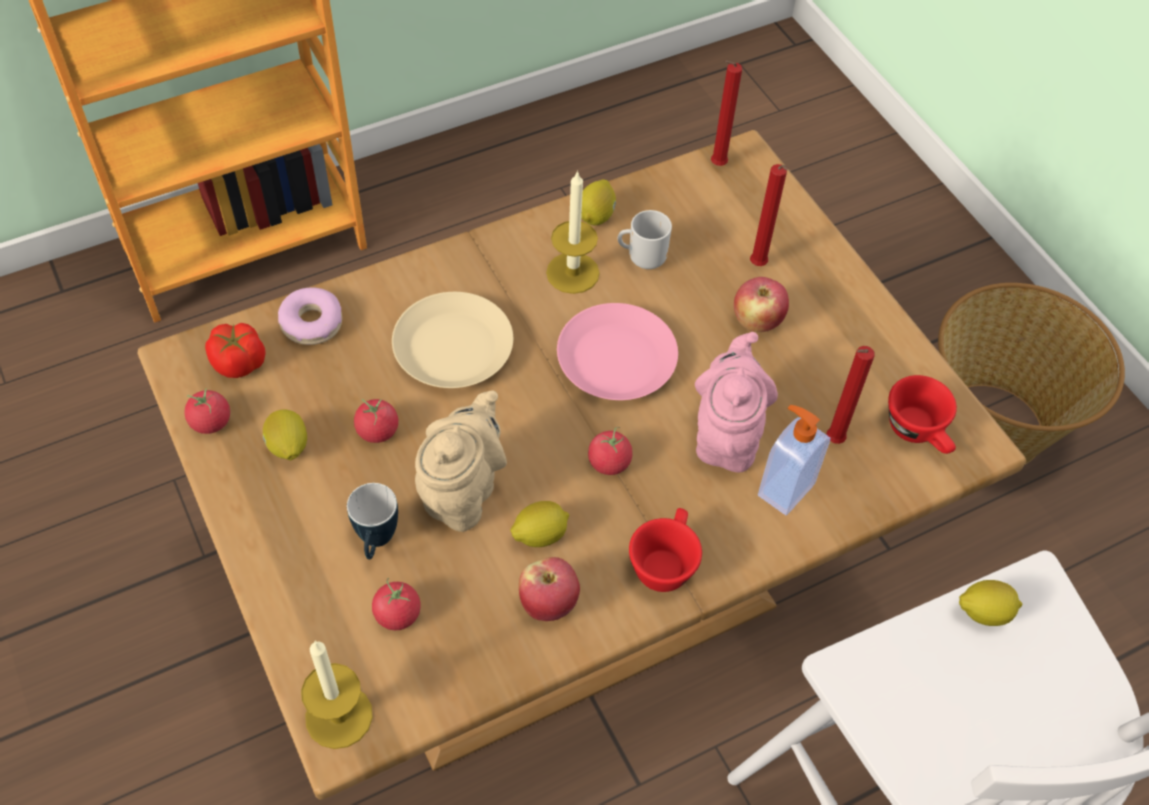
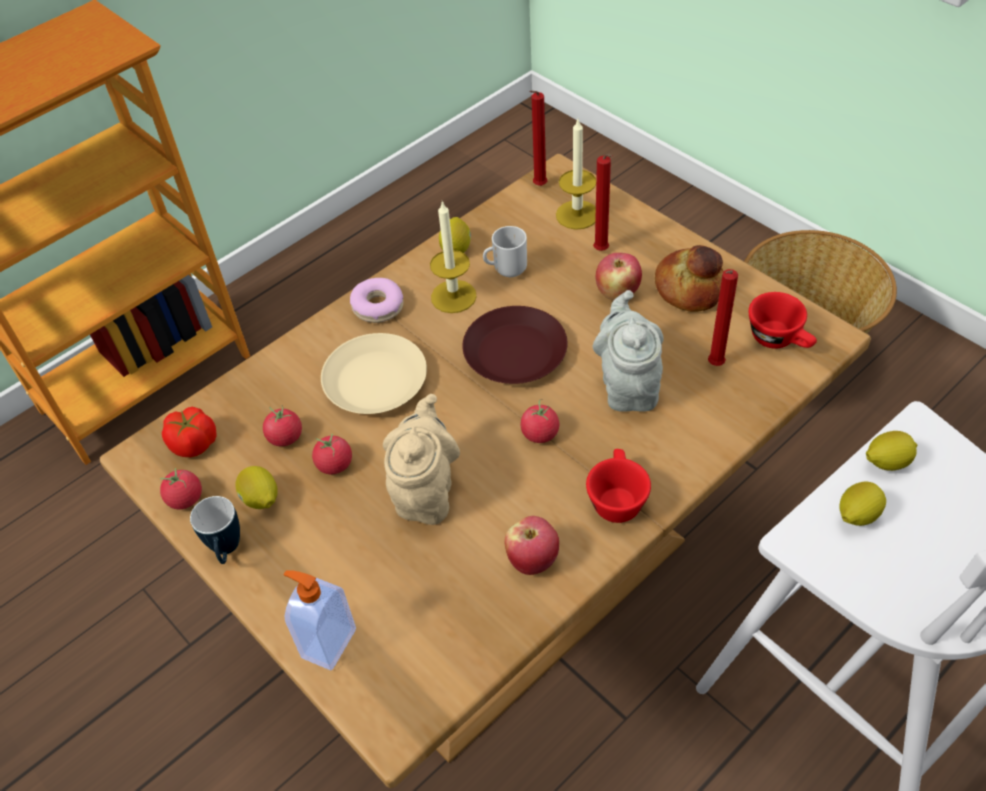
camera: 10 degrees left, 5 degrees down
donut [278,287,342,345] -> donut moved to [350,278,403,323]
candle [301,640,373,749] -> candle moved to [556,119,596,230]
mug [347,483,398,560] -> mug moved to [190,496,240,564]
tomato [372,578,421,630] -> tomato moved to [263,405,302,446]
lemon [510,501,569,547] -> lemon moved to [839,481,886,526]
pink plate [557,303,678,400] -> brown plate [462,306,568,384]
pink teapot [695,332,778,472] -> grey teapot [592,290,664,412]
soap dispenser [758,405,830,515] -> soap dispenser moved to [283,570,356,671]
none -> bread [655,245,724,312]

